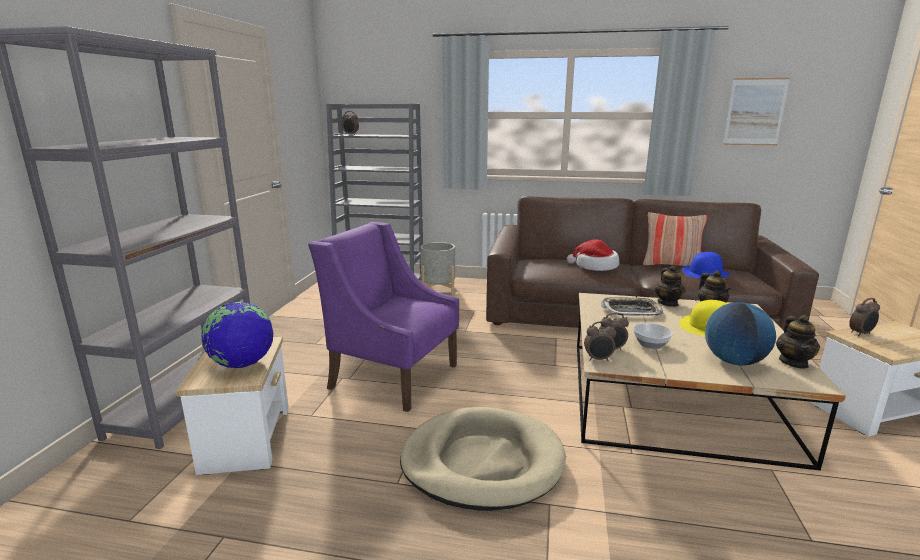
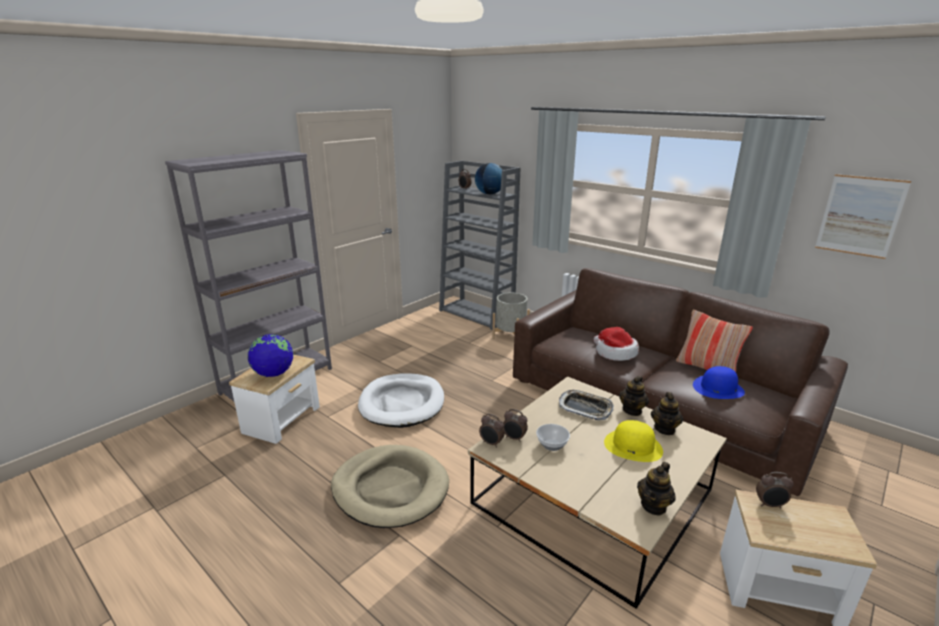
camera: 30 degrees right, 5 degrees up
purple armchair [308,222,459,412] -> white dog bed [358,373,444,428]
globe [705,302,776,366] -> globe moved to [475,163,502,195]

